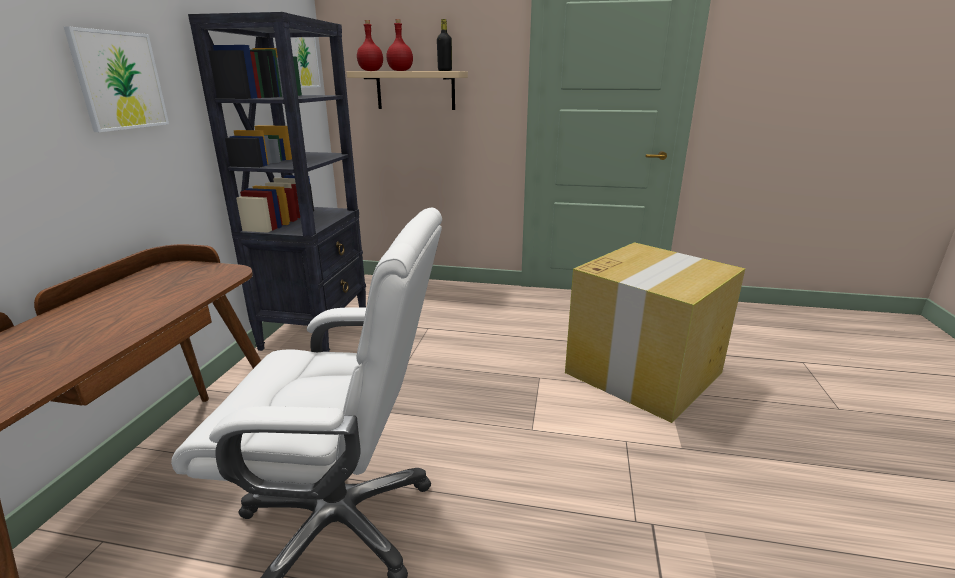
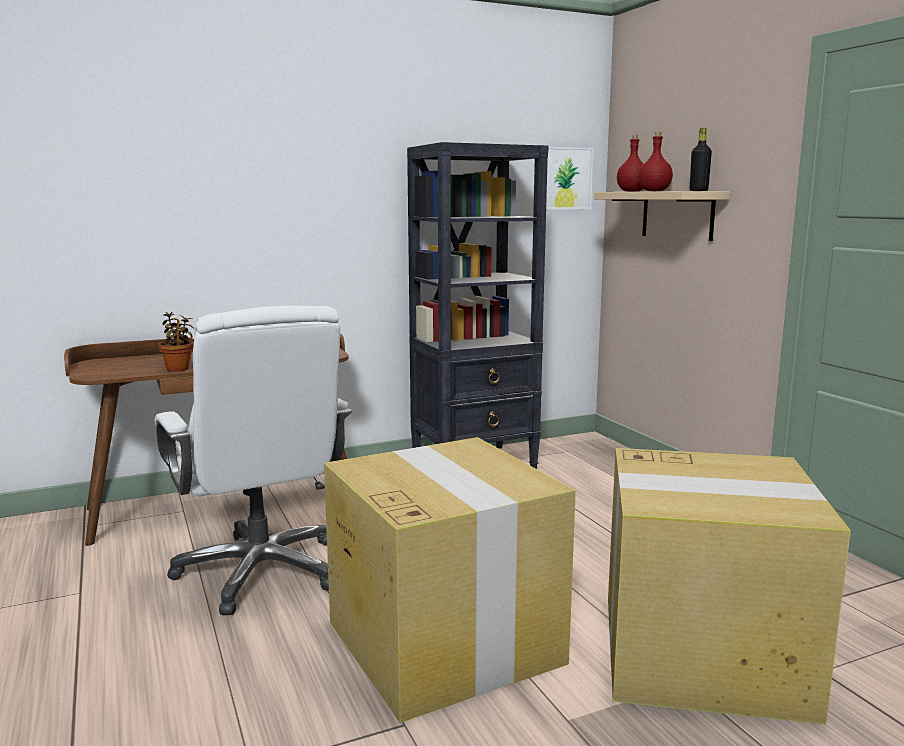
camera: 55 degrees right, 10 degrees down
picture [64,26,169,132] -> none
none -> potted plant [159,312,194,372]
none -> cardboard box [324,437,576,723]

